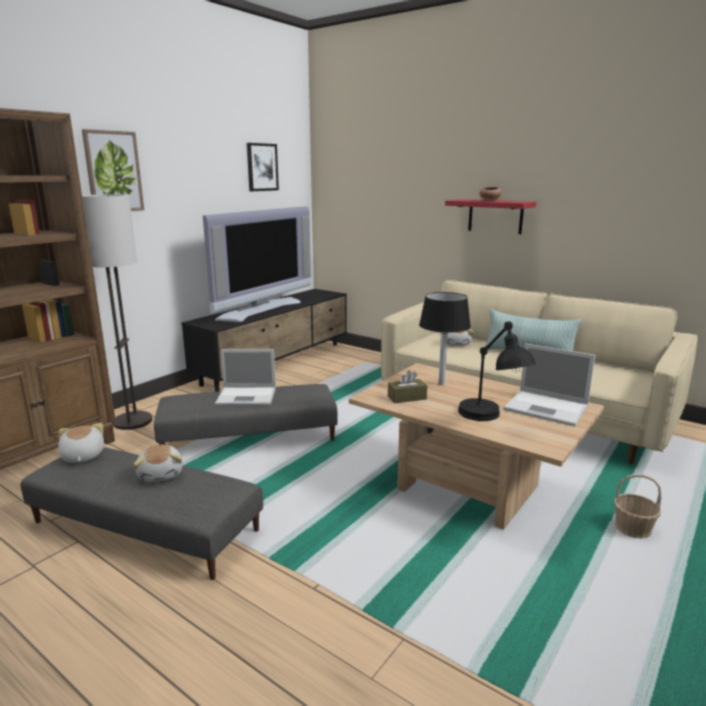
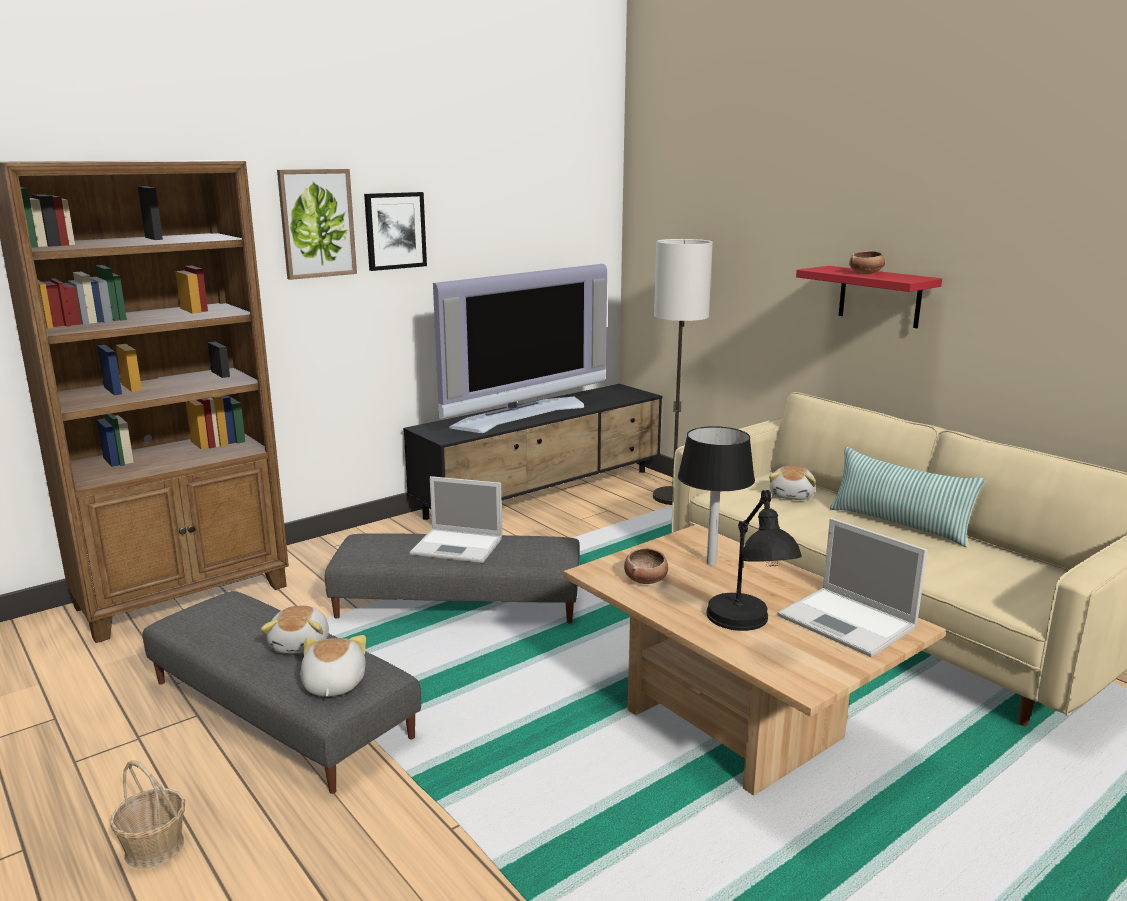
camera: 15 degrees right, 0 degrees up
plush toy [58,423,104,463] -> plush toy moved to [300,635,366,697]
floor lamp [82,194,152,430] -> floor lamp moved to [653,239,713,505]
picture [247,143,279,191] -> picture moved to [364,192,427,271]
brown tissue box [388,370,427,403] -> bowl [624,548,668,584]
basket [614,474,661,539] -> basket moved to [110,760,185,868]

